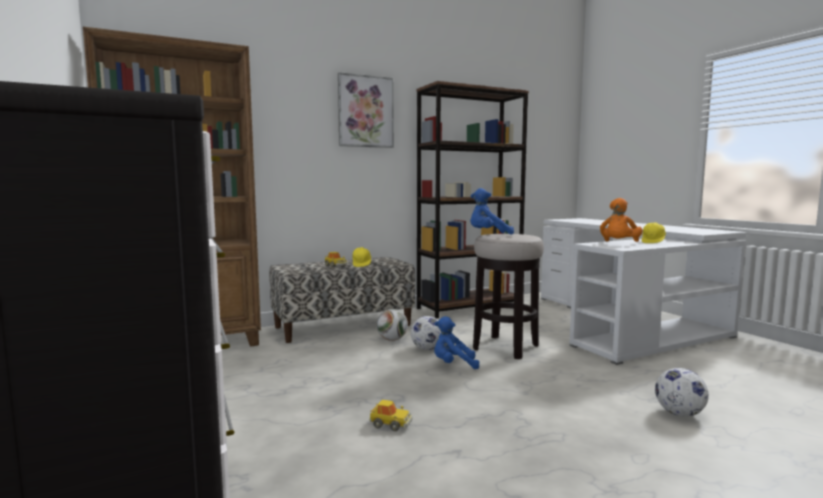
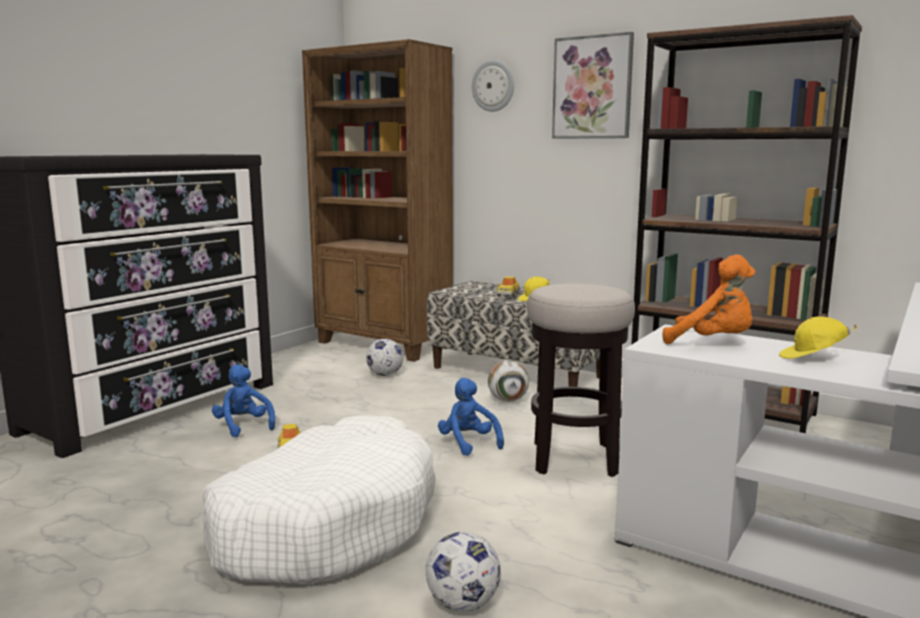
camera: 60 degrees right, 5 degrees up
football [411,316,441,350] -> football moved to [366,339,403,376]
blue plush toy [470,188,514,235] -> blue plush toy moved to [212,365,275,437]
orange plush toy [600,198,643,242] -> orange plush toy turned 150 degrees counterclockwise [663,254,755,344]
none -> white dog bed [203,415,436,584]
none -> wall clock [472,60,514,112]

